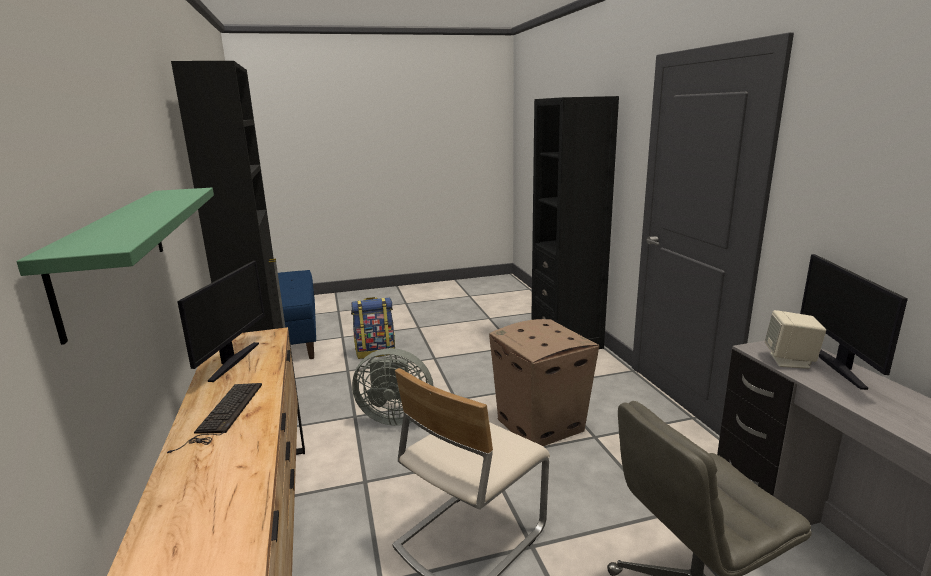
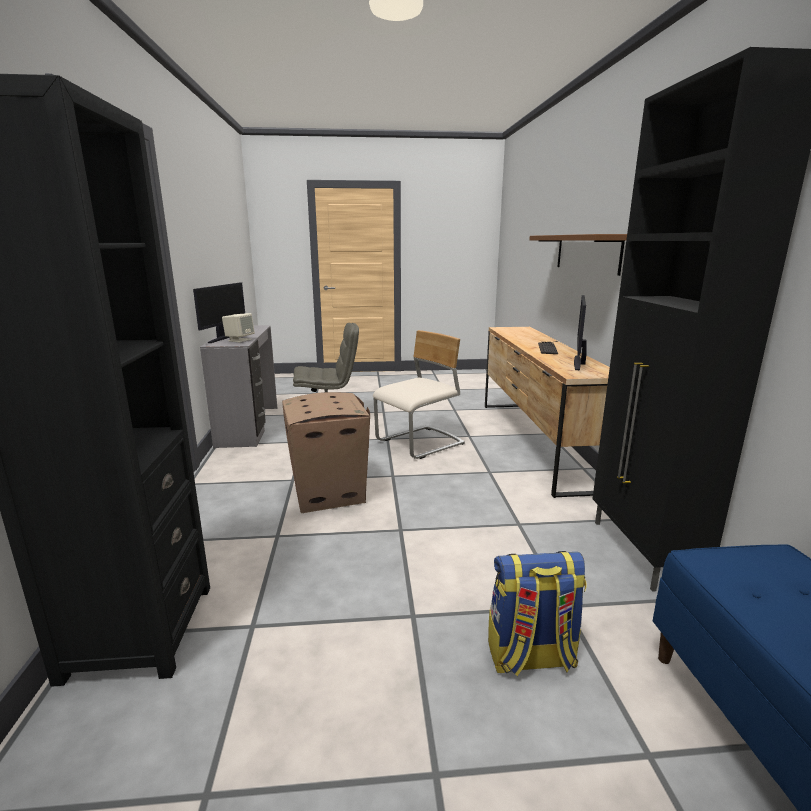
camera: 170 degrees left, 0 degrees up
green shelf [17,188,214,345] -> brown shelf [529,234,627,276]
grey fan [352,348,434,426] -> none

